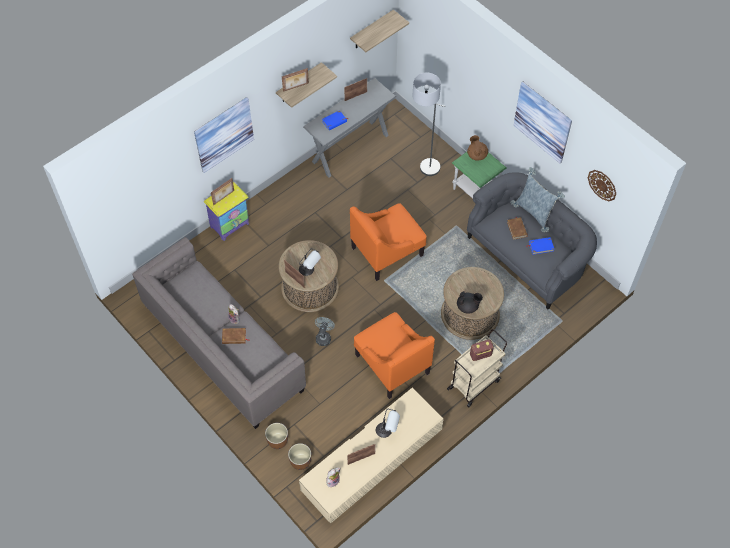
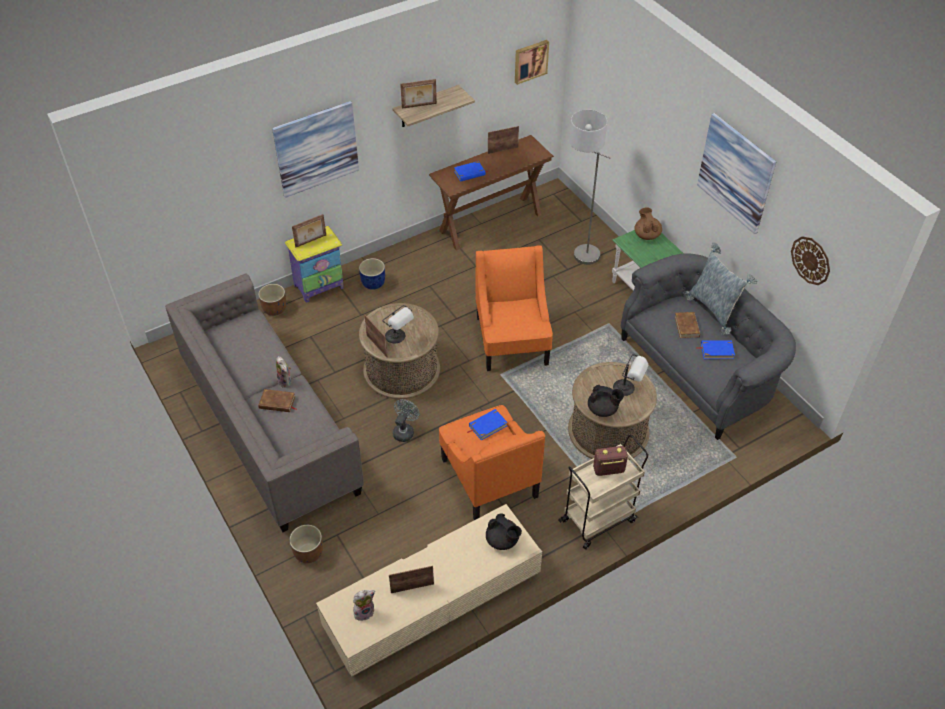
camera: 10 degrees right, 10 degrees down
brown planter [288,443,311,470] -> brown planter moved to [258,284,286,316]
grey console table [303,78,396,177] -> brown console table [429,135,554,251]
shelf [350,10,409,52] -> picture [515,40,549,85]
orange armchair [350,203,427,281] -> orange armchair turned 105 degrees clockwise [476,245,553,372]
table lamp [376,409,400,438] -> table lamp moved to [613,354,648,396]
none -> blue planter [359,258,385,290]
none -> blue book [468,409,508,440]
none -> black teapot [486,513,522,550]

